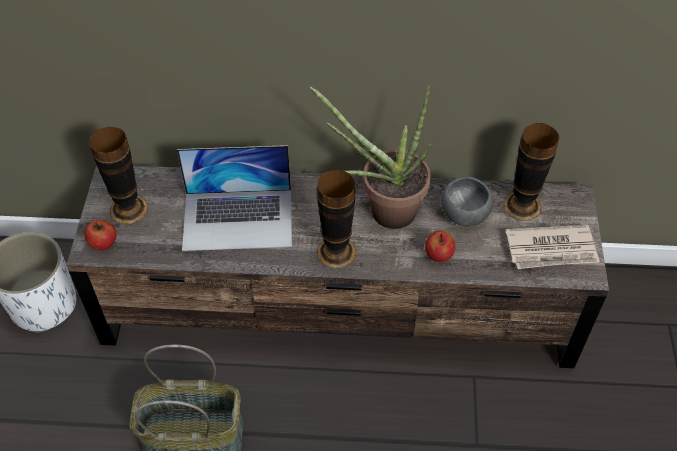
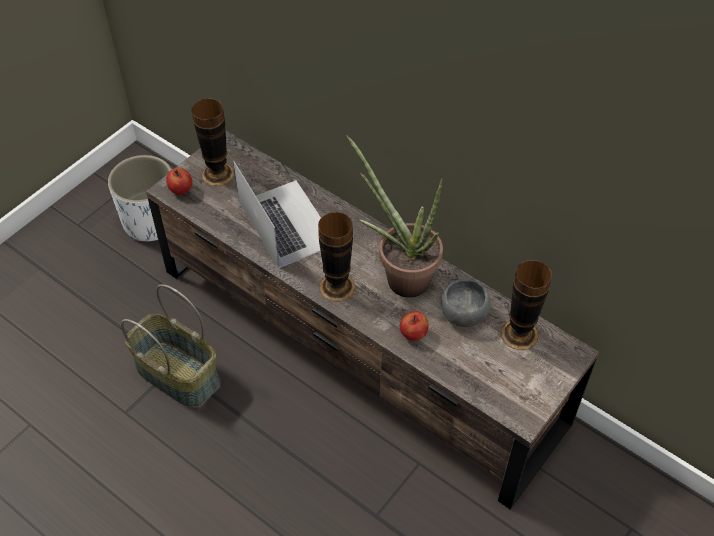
camera: 35 degrees right, 0 degrees up
laptop [177,145,292,251] -> laptop turned 150 degrees counterclockwise [233,161,321,268]
newspaper [506,225,600,269] -> none

